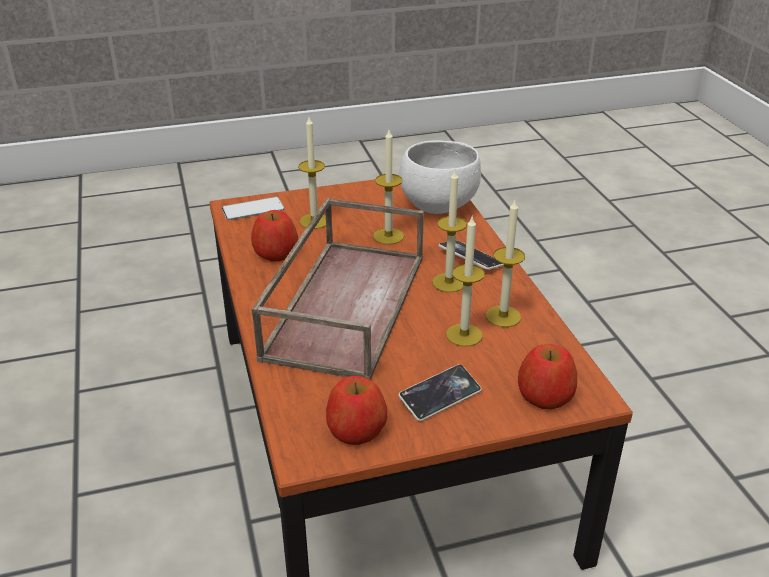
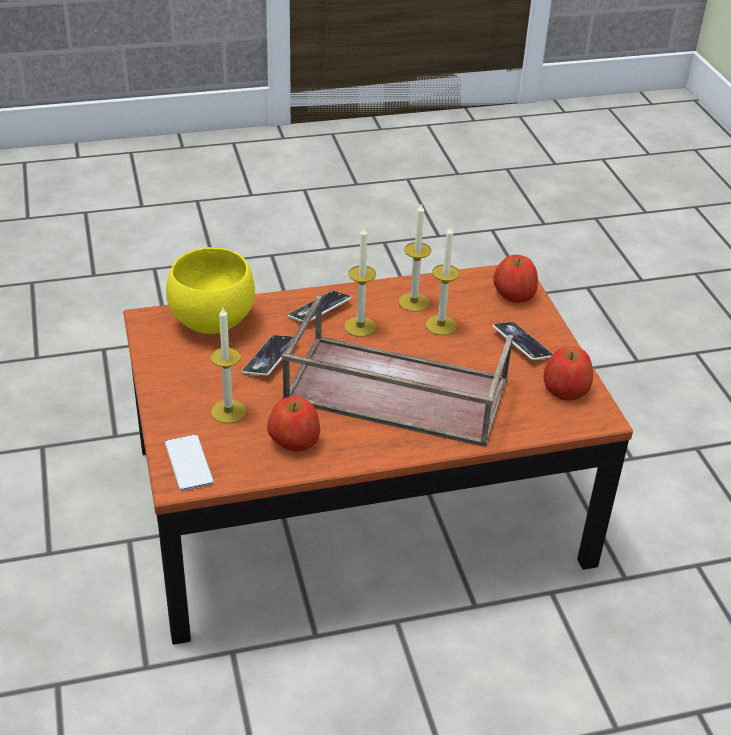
camera: 90 degrees left, 5 degrees up
candle [373,130,404,245] -> phone [242,335,293,376]
white bowl [399,141,481,214] -> yellow bowl [166,247,255,334]

